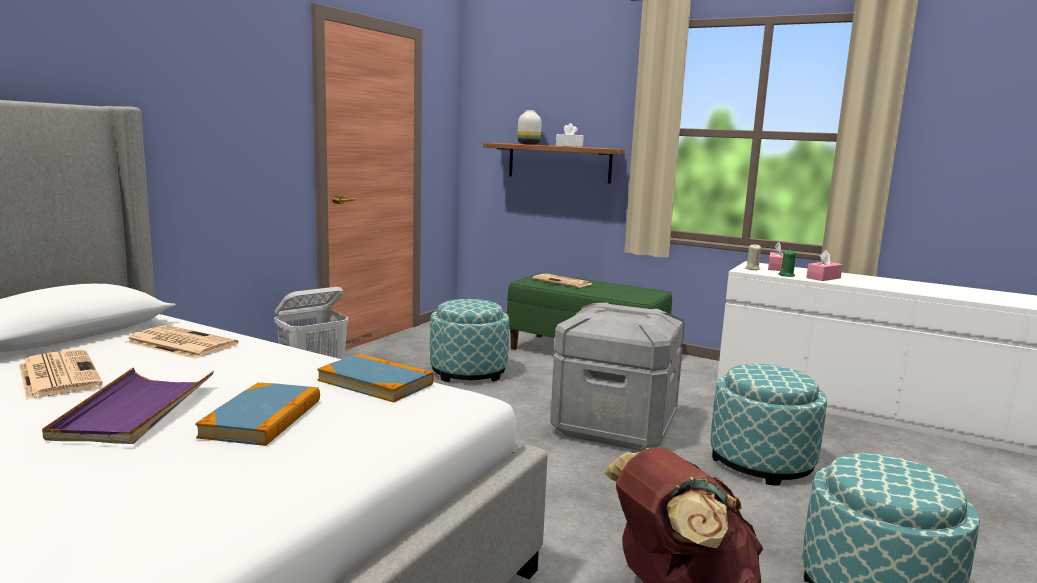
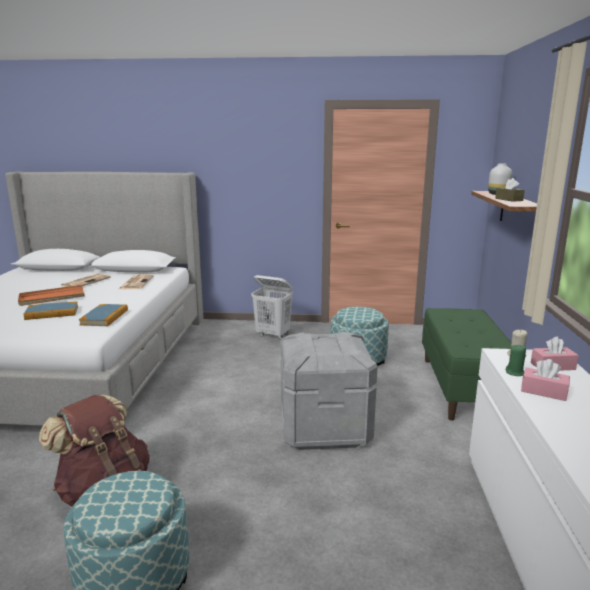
camera: 65 degrees right, 5 degrees up
purple tray [42,368,214,444] -> orange tray [18,285,85,306]
newspaper [533,274,592,288] -> none
white tissue box [556,123,583,147] -> brown tissue box [495,178,525,202]
ottoman [711,364,827,486] -> none

